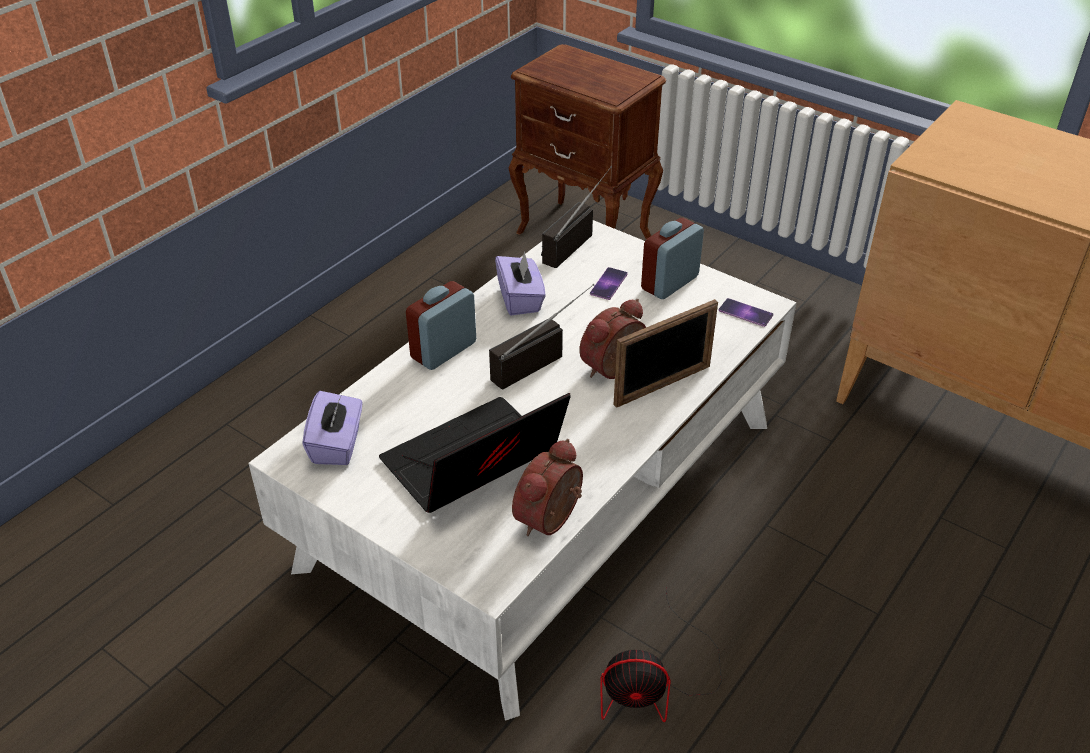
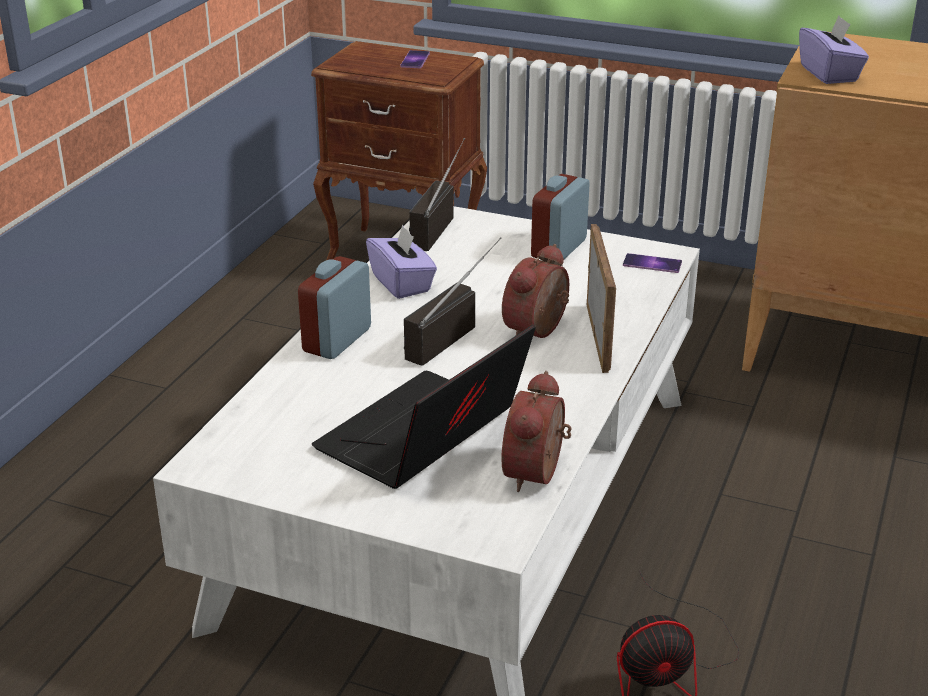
camera: 15 degrees left, 10 degrees down
purple tissue box [302,391,363,465] -> purple tissue box moved to [799,16,869,84]
phone [590,267,628,300] -> phone moved to [400,50,430,68]
picture frame [614,299,718,408] -> picture frame turned 45 degrees counterclockwise [587,224,616,373]

